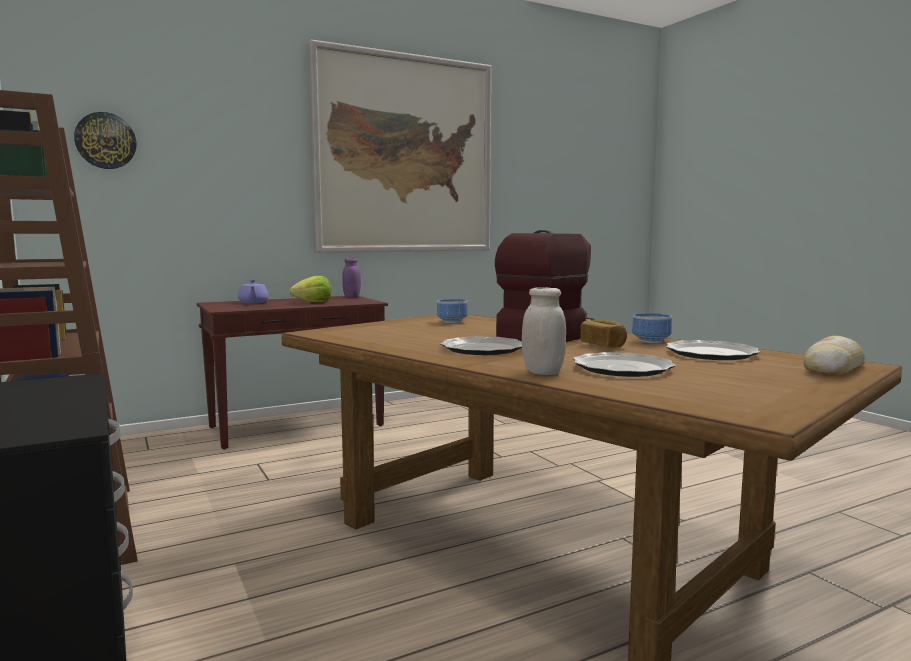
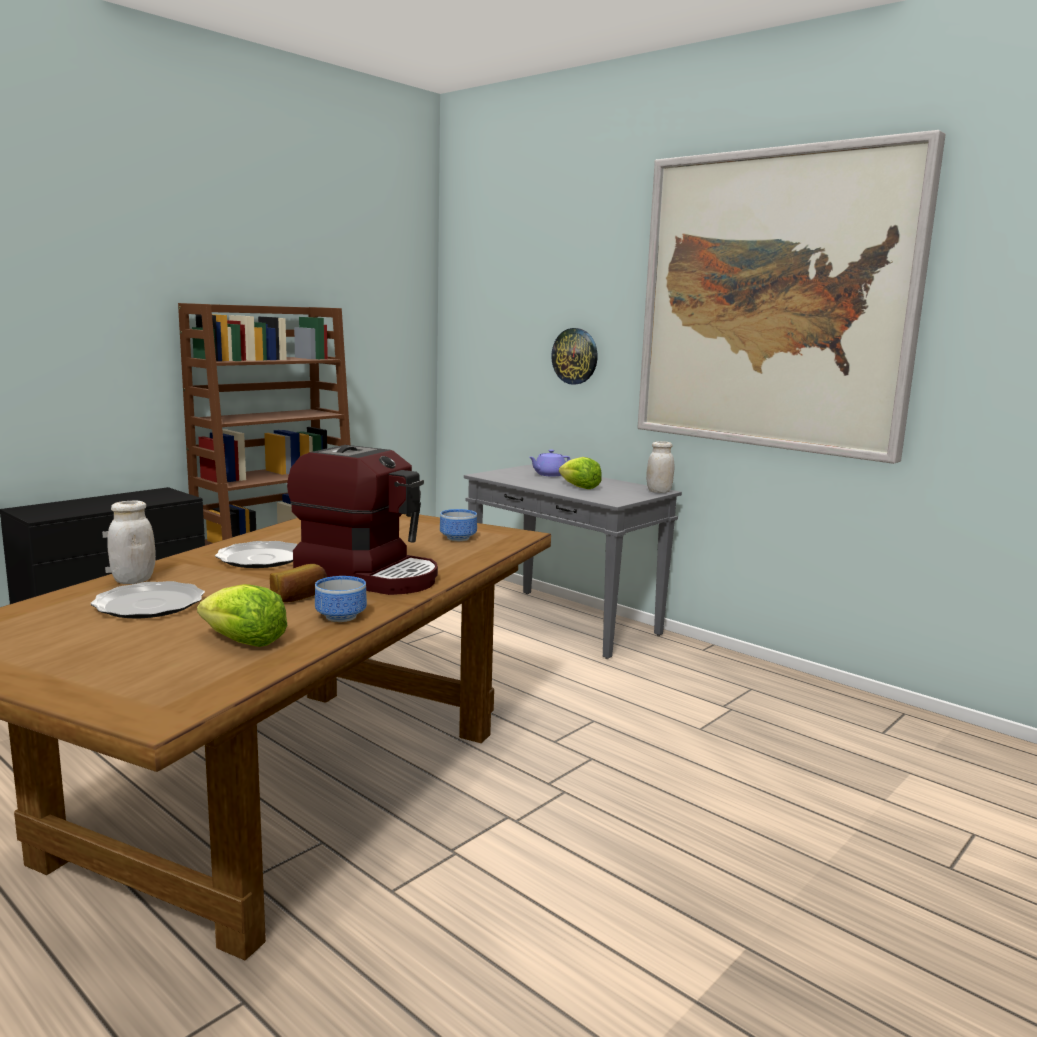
camera: 70 degrees right, 5 degrees up
wall clock [74,112,137,169] -> wall clock moved to [551,328,598,385]
brown console table [197,296,388,449] -> grey console table [464,464,682,659]
purple jar [342,258,361,297] -> white jar [646,441,674,493]
plate [666,340,760,360] -> lettuce [197,584,287,647]
bread [803,336,865,375] -> none

